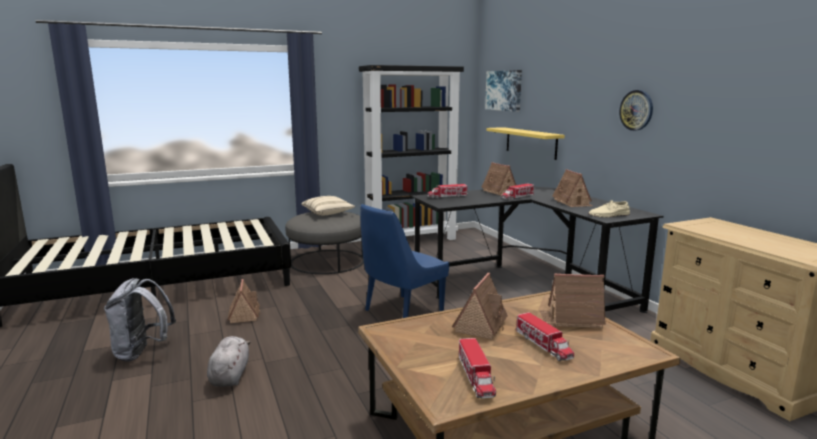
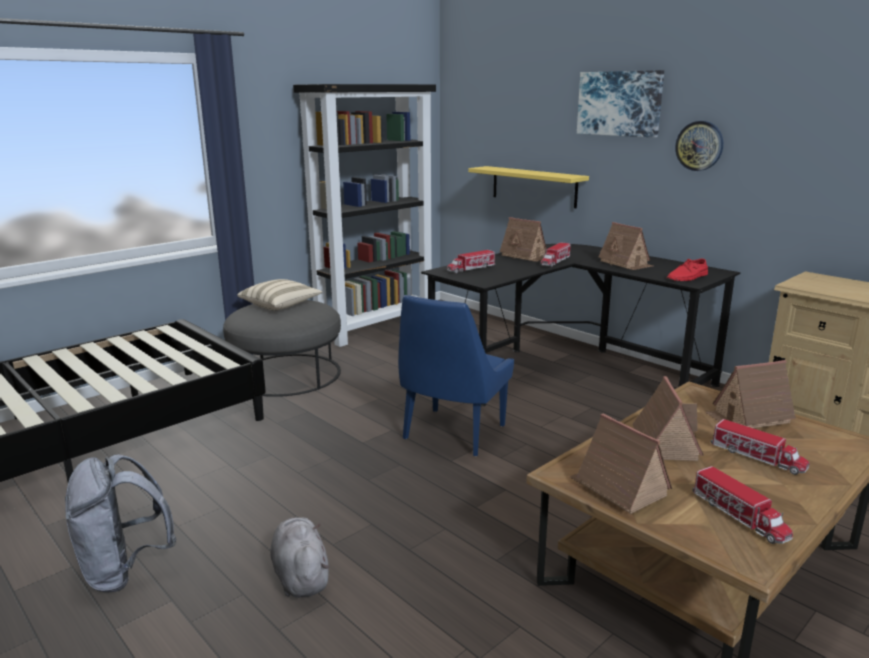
camera: 20 degrees left, 5 degrees up
toy house [227,279,261,323] -> toy house moved to [570,414,672,514]
picture [485,70,522,112] -> picture moved to [577,70,664,137]
beige shoe [588,200,630,217] -> red shoe [667,259,708,281]

